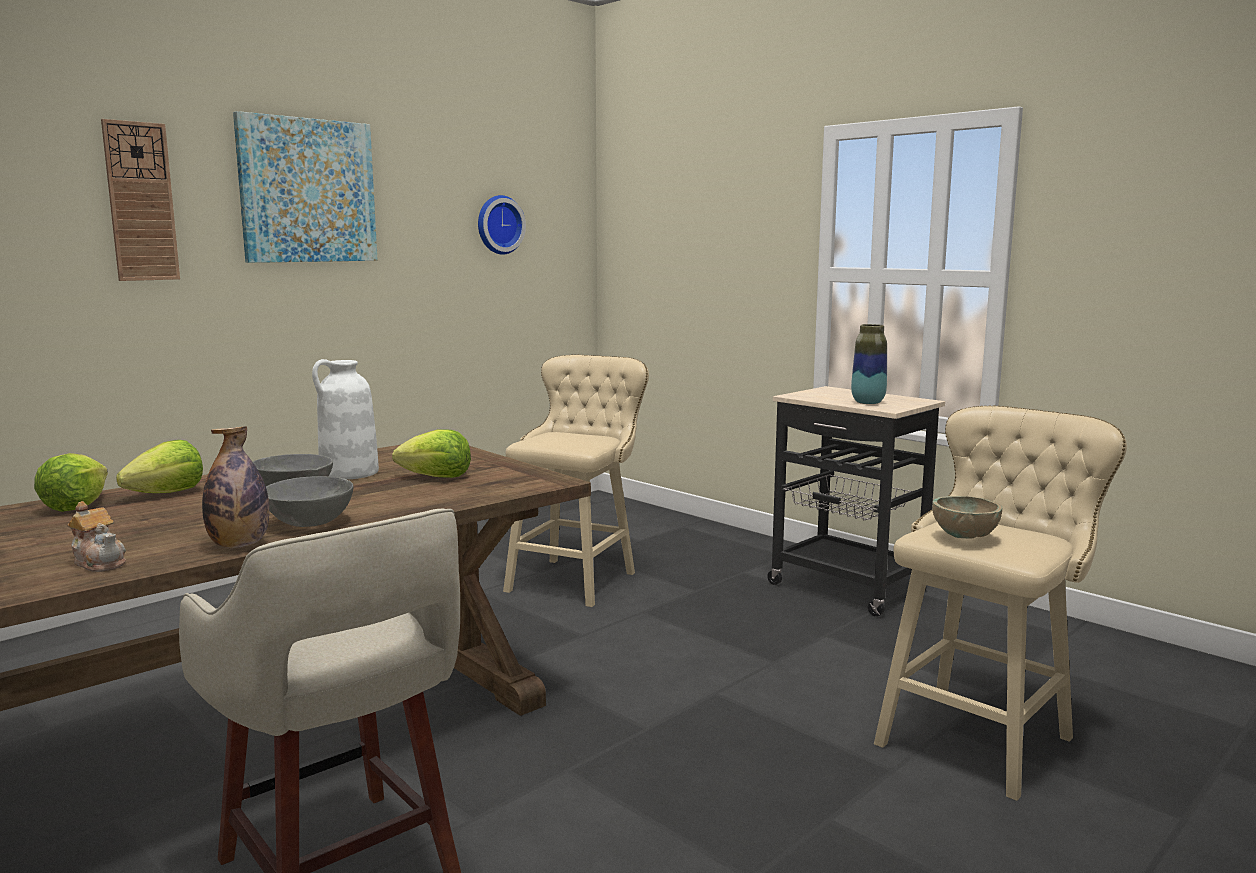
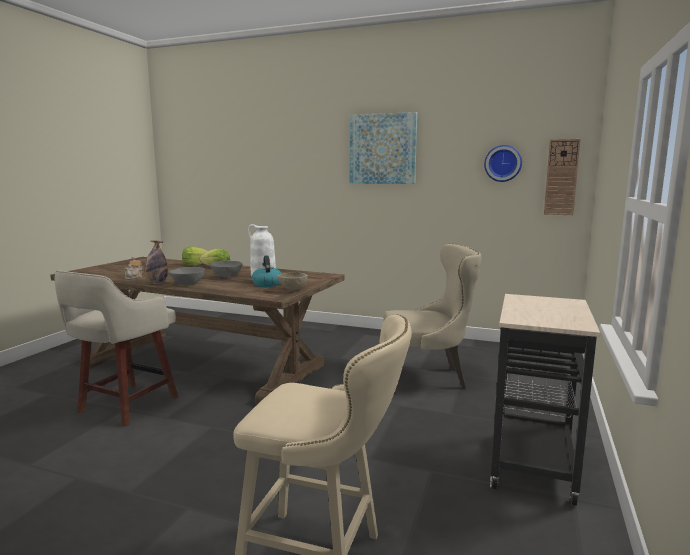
camera: 65 degrees right, 0 degrees up
wall clock [101,119,180,281] -> wall clock moved to [544,139,581,215]
lettuce [392,429,471,478] -> kettle [252,256,282,287]
beige stool [503,354,649,607] -> beige chair [384,244,481,394]
vase [851,324,887,404] -> none
beige bowl [932,496,1002,539] -> beige bowl moved to [278,273,308,290]

